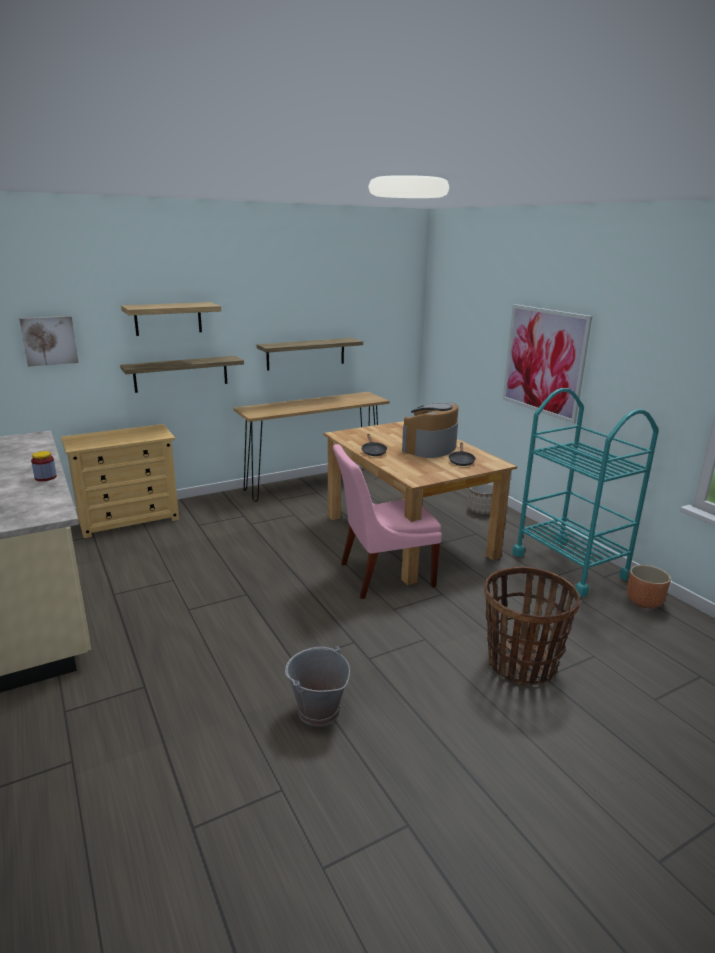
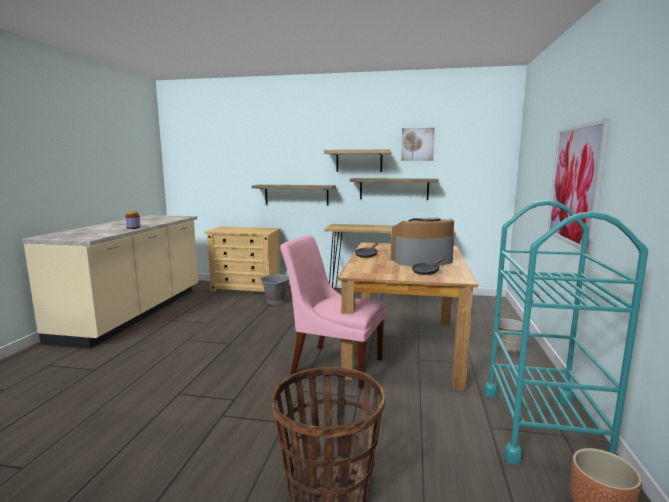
camera: 40 degrees right, 10 degrees down
picture [19,316,79,367] -> picture moved to [401,128,435,161]
shelf [121,302,221,336] -> shelf moved to [324,149,391,172]
grey bucket [285,646,350,726] -> grey bucket moved to [260,274,289,305]

